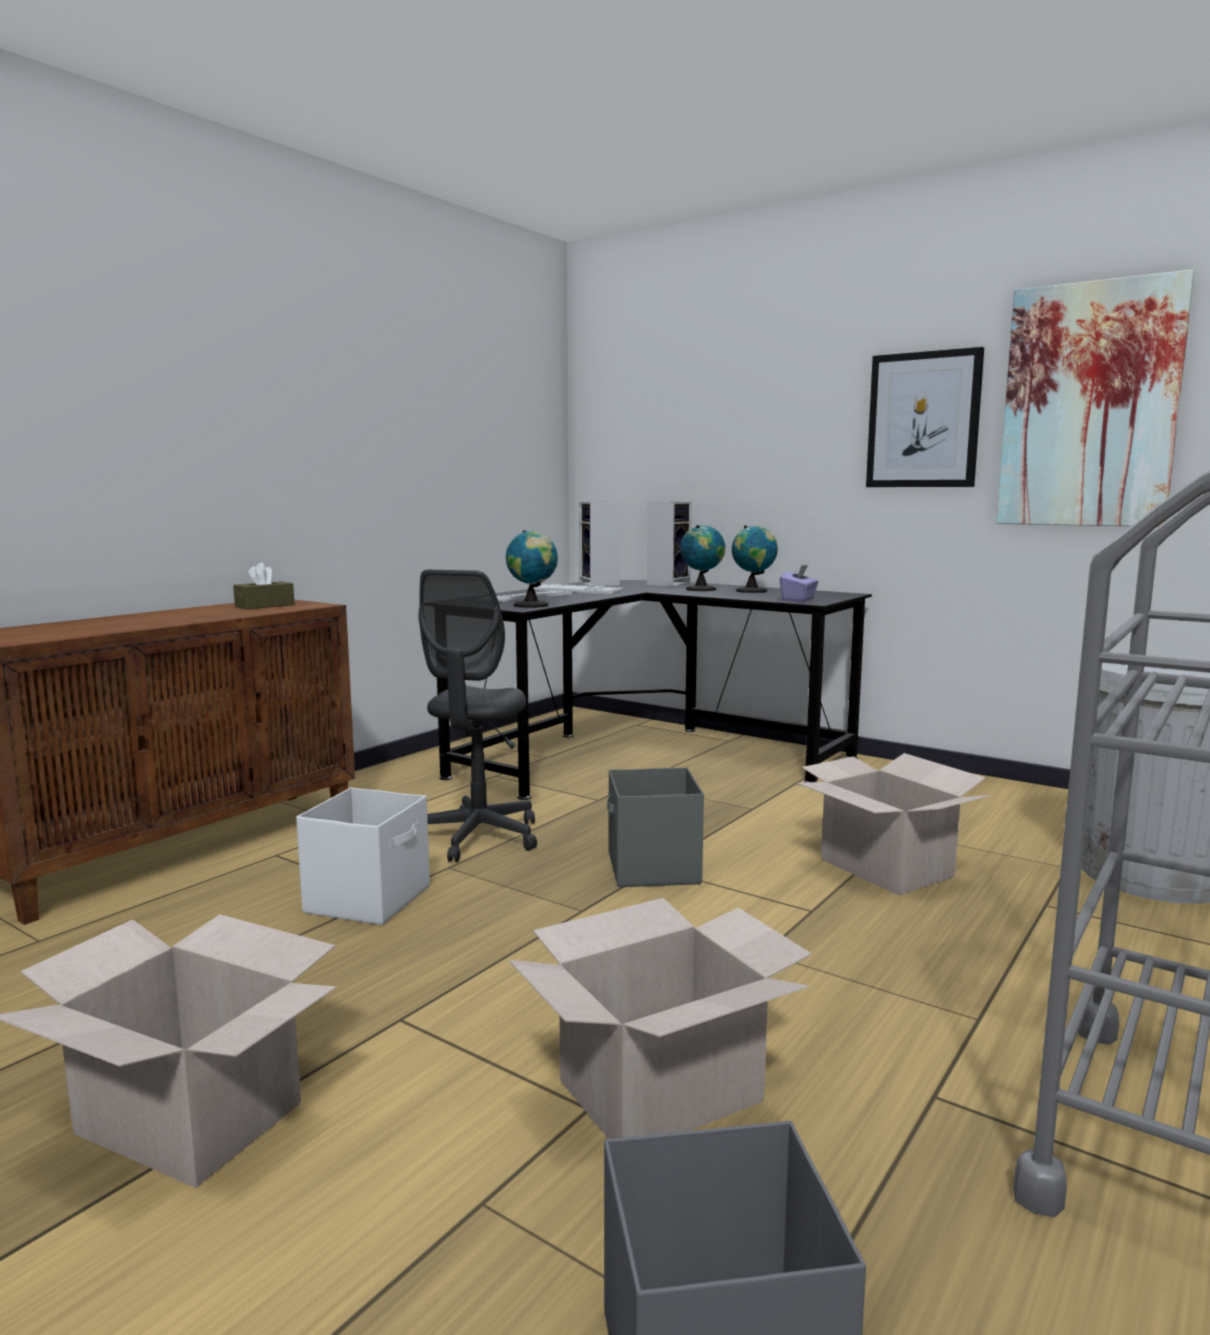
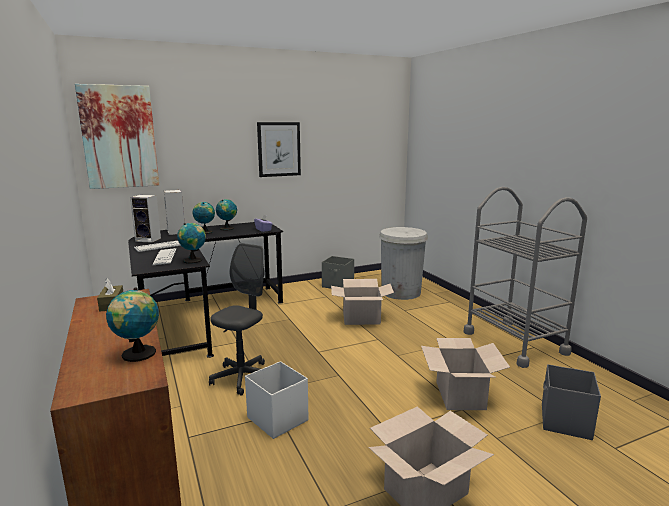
camera: 60 degrees left, 5 degrees up
grey office chair [419,570,537,862] -> grey office chair turned 105 degrees counterclockwise [209,243,265,396]
grey storage box [607,767,704,887] -> grey storage box moved to [322,256,354,289]
picture [996,269,1194,527] -> picture moved to [75,84,159,189]
none -> globe [106,288,159,362]

